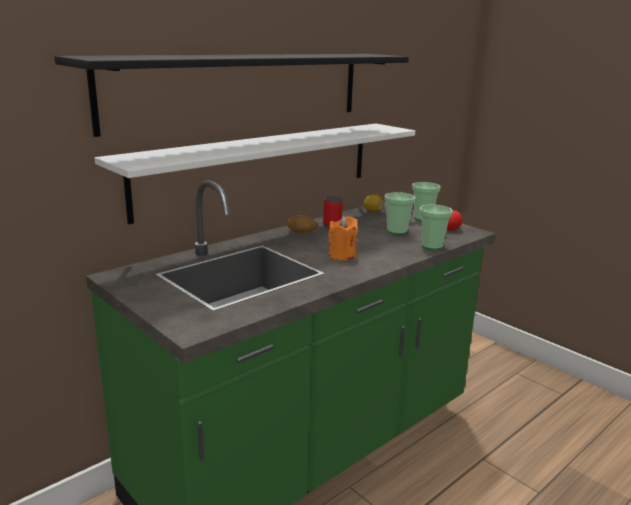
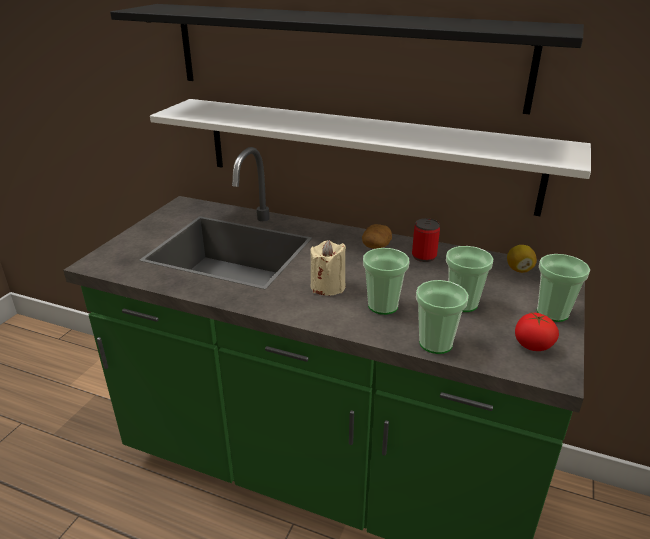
camera: 65 degrees right, 10 degrees up
orange candle [328,216,357,261] -> beige candle [310,240,346,296]
none -> cup [363,248,409,315]

